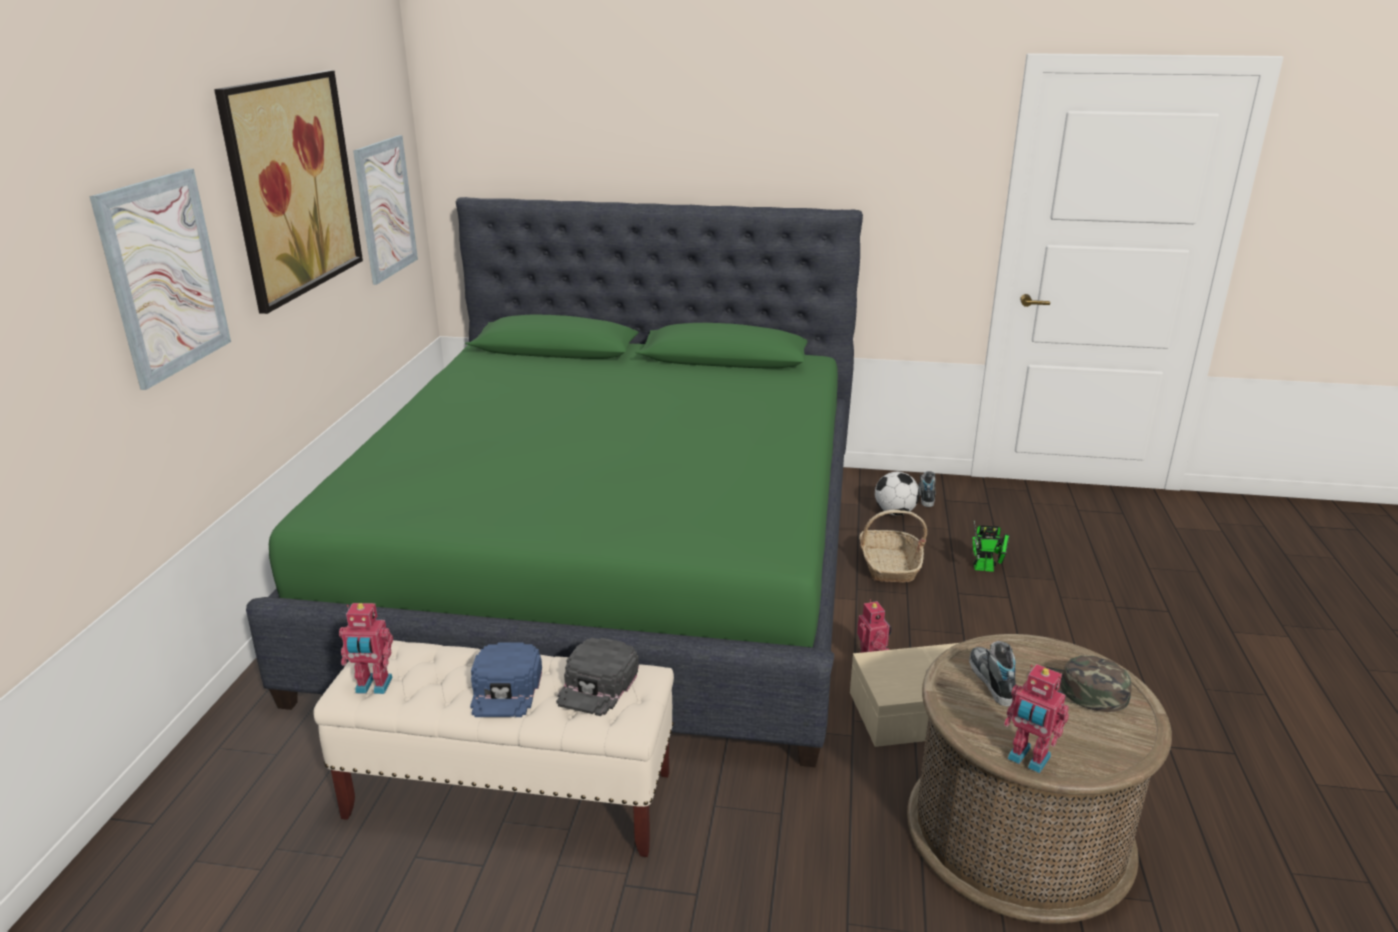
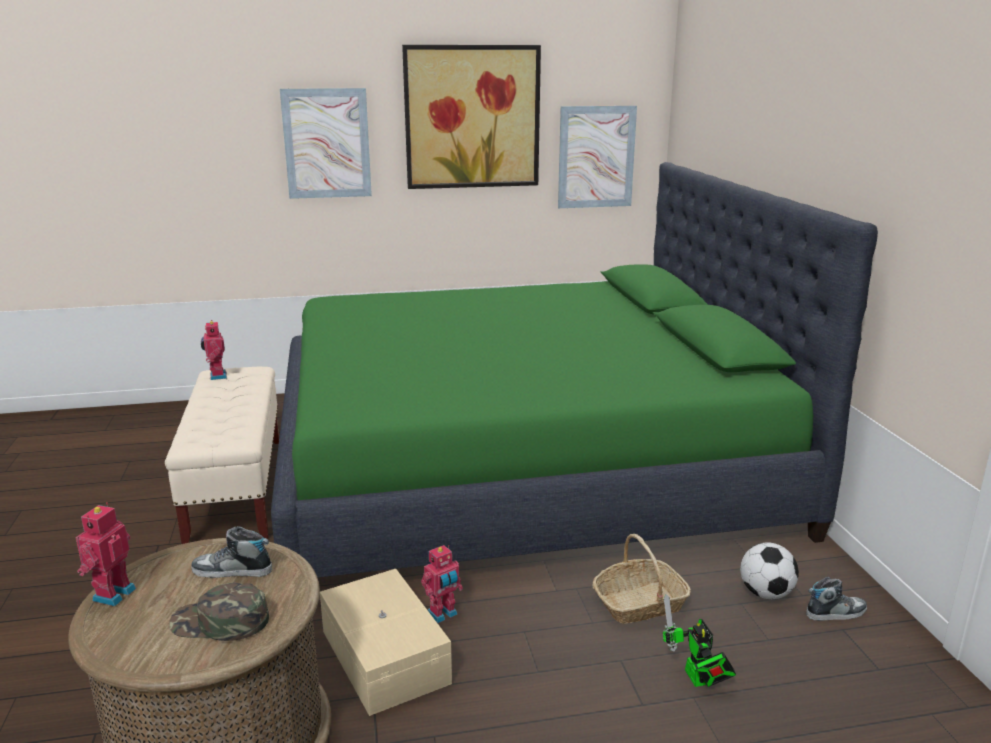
camera: 70 degrees right, 5 degrees down
blue cap [470,642,542,717] -> none
black cap [556,638,639,716] -> none
shoe [969,641,1016,707] -> shoe turned 150 degrees counterclockwise [191,526,272,578]
green cap [1046,655,1132,712] -> green cap turned 90 degrees counterclockwise [169,582,269,641]

